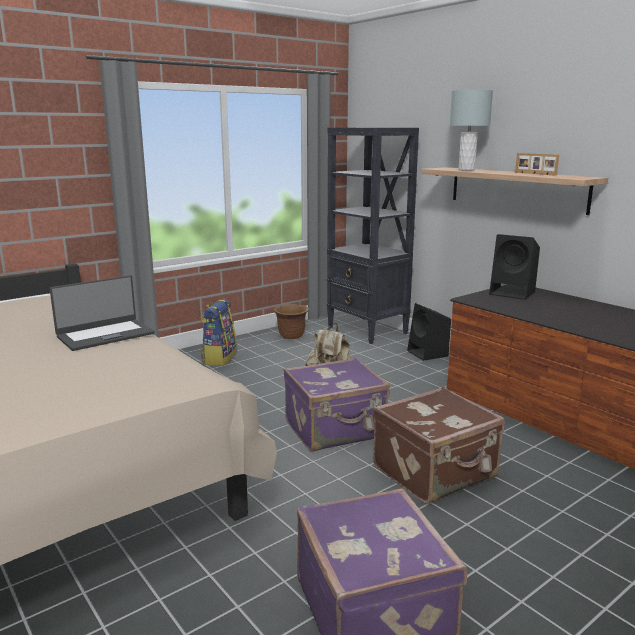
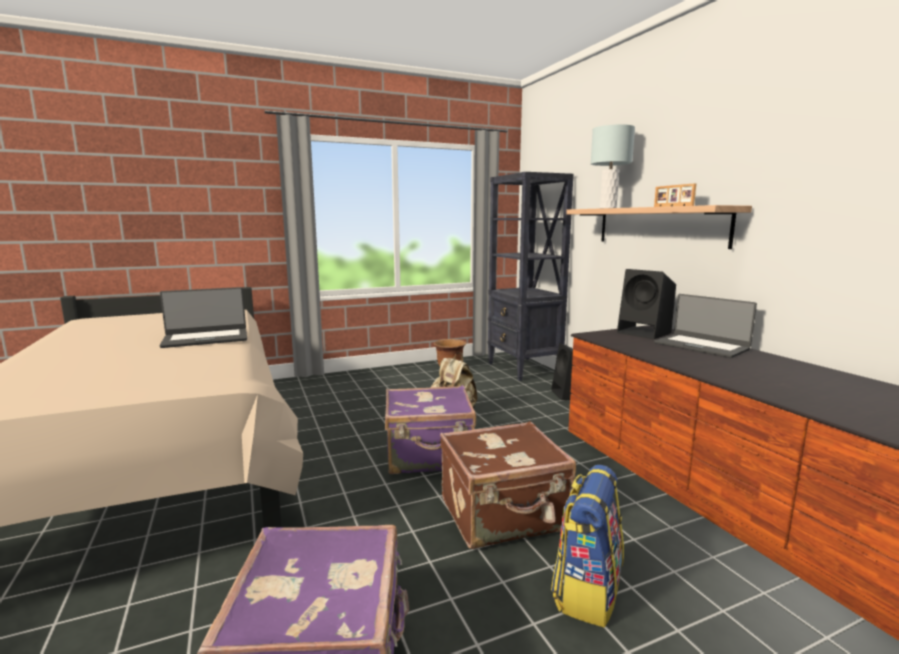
camera: 15 degrees right, 5 degrees down
backpack [201,299,237,366] -> backpack moved to [551,465,624,627]
none -> laptop [654,294,757,358]

